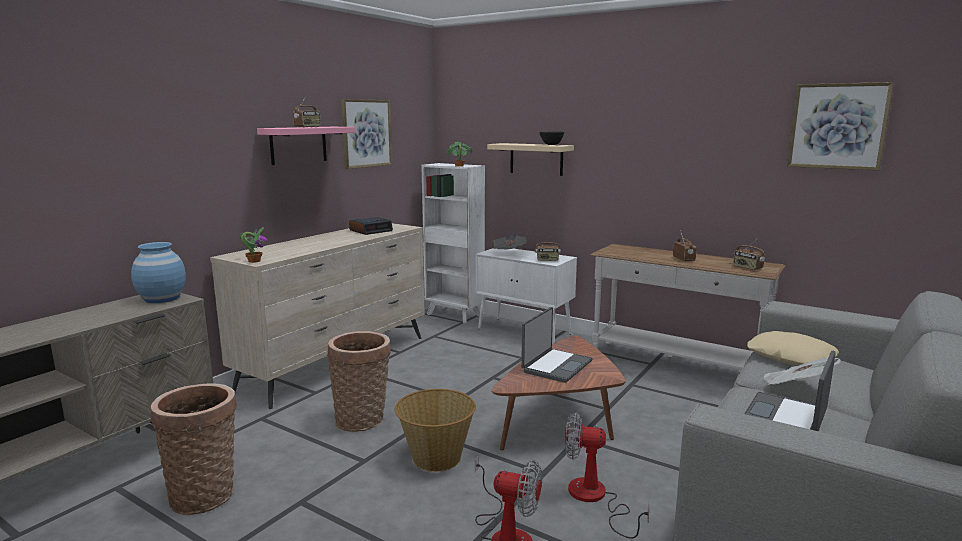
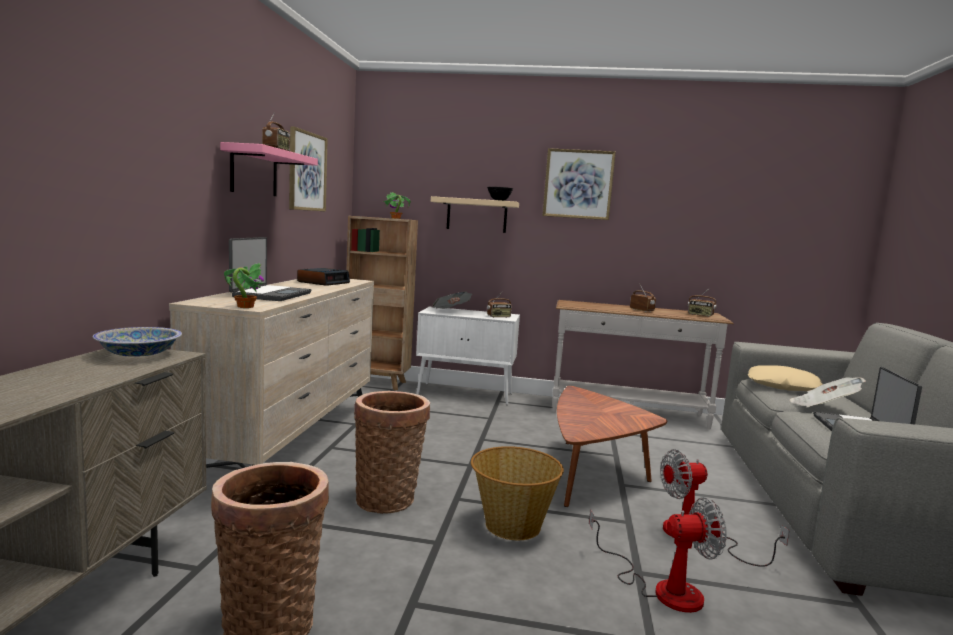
camera: 25 degrees left, 5 degrees down
blue vase [131,242,186,303] -> bowl [93,327,182,357]
white bookcase [421,163,485,323] -> brown bookcase [346,216,418,390]
laptop [521,307,592,383] -> laptop moved to [229,237,311,301]
picture [787,82,894,170] -> picture moved to [543,148,616,220]

